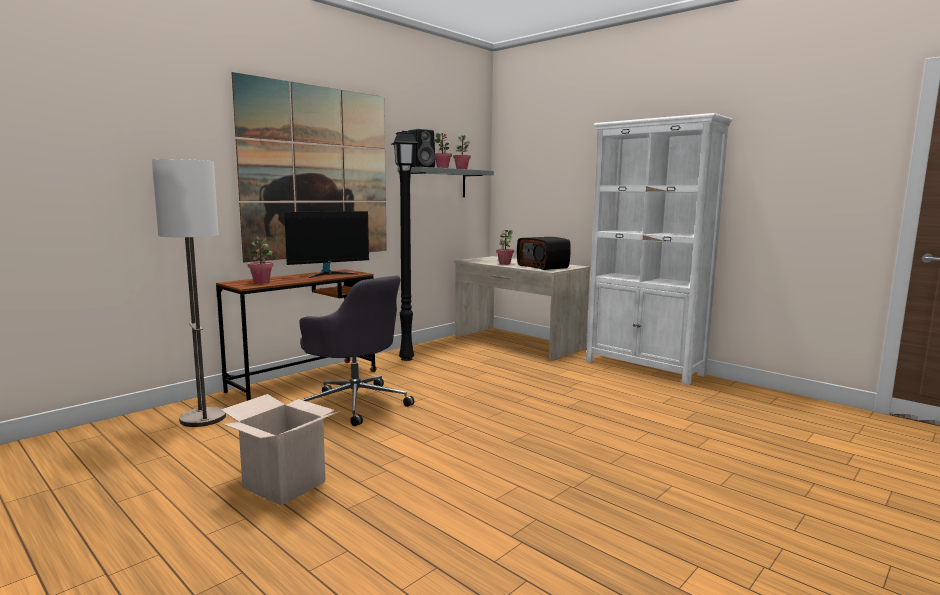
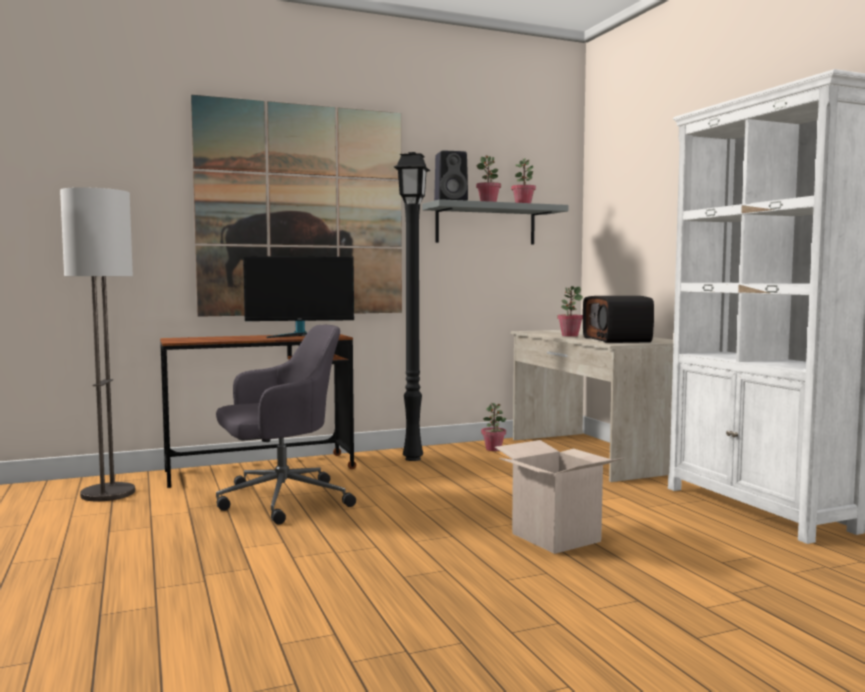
camera: 25 degrees right, 5 degrees down
cardboard box [221,394,341,506] -> cardboard box moved to [495,440,625,554]
potted plant [248,236,273,283] -> potted plant moved to [481,403,506,451]
grey office chair [299,275,414,426] -> grey office chair turned 90 degrees counterclockwise [216,325,356,525]

